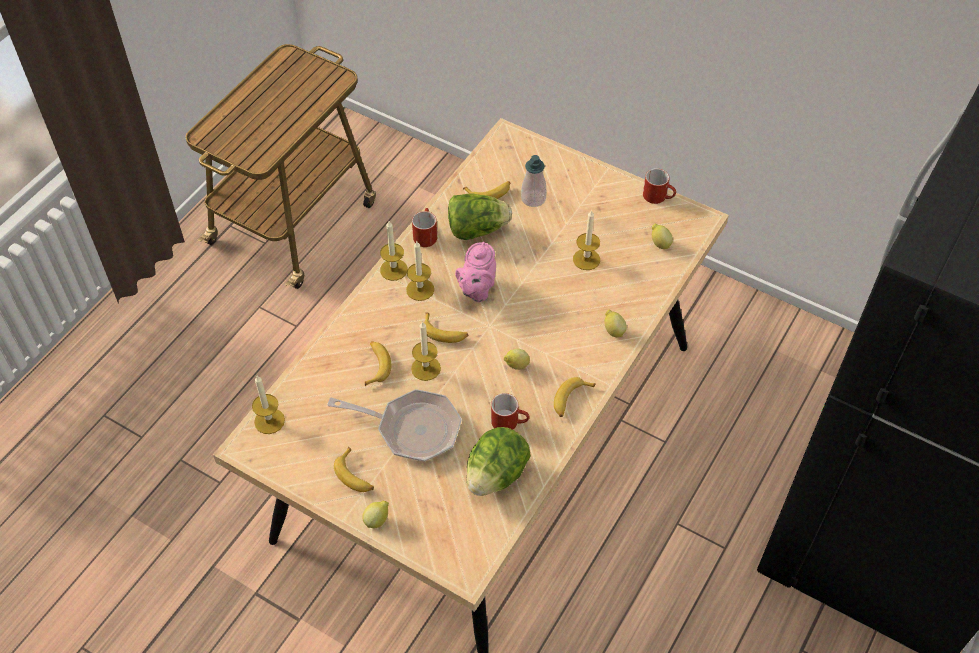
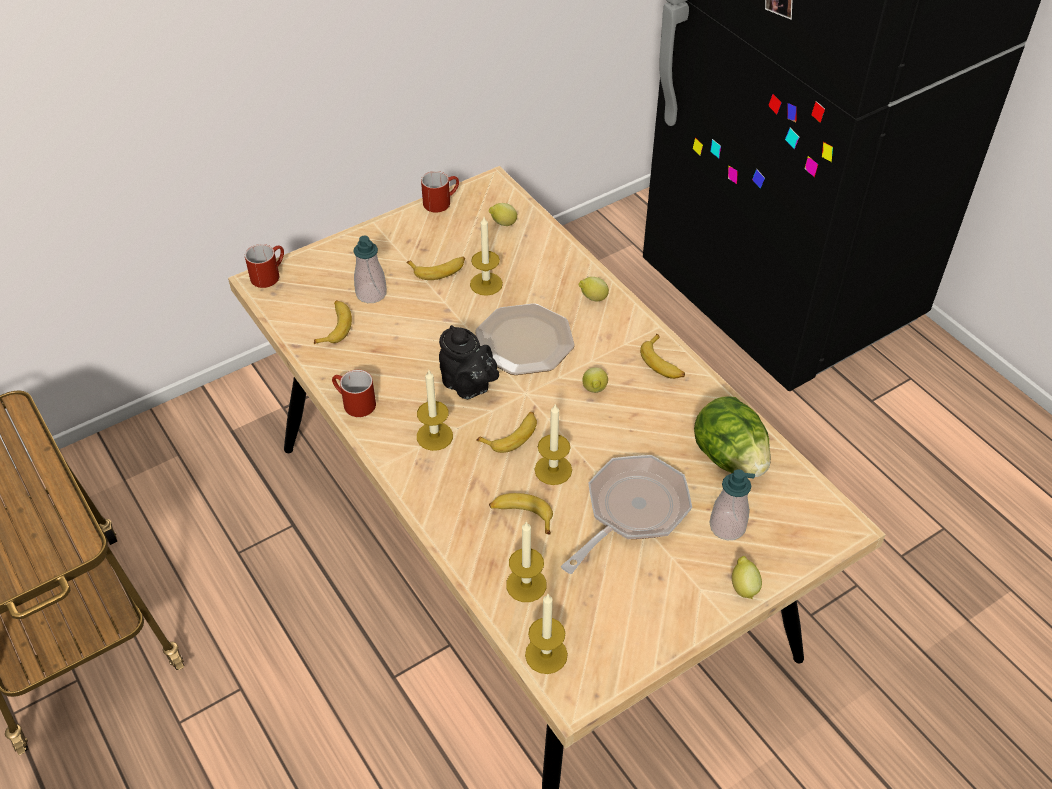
camera: 65 degrees left, 5 degrees down
banana [334,447,374,492] -> banana moved to [407,256,465,280]
candle [380,221,408,281] -> candle moved to [506,521,547,602]
lettuce [448,194,512,240] -> none
pink teapot [455,242,496,302] -> black teapot [439,325,499,399]
red mug [491,393,530,430] -> red mug moved to [245,244,284,288]
none -> plate [475,303,575,375]
none -> soap dispenser [709,469,755,540]

